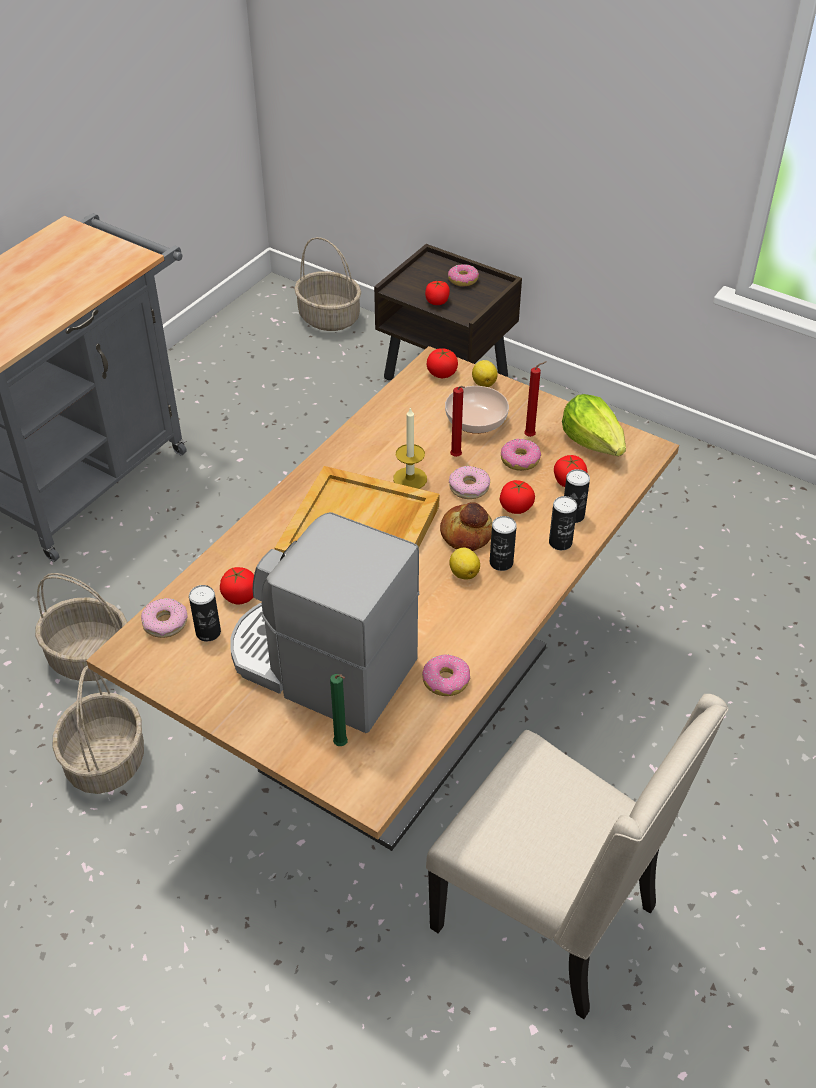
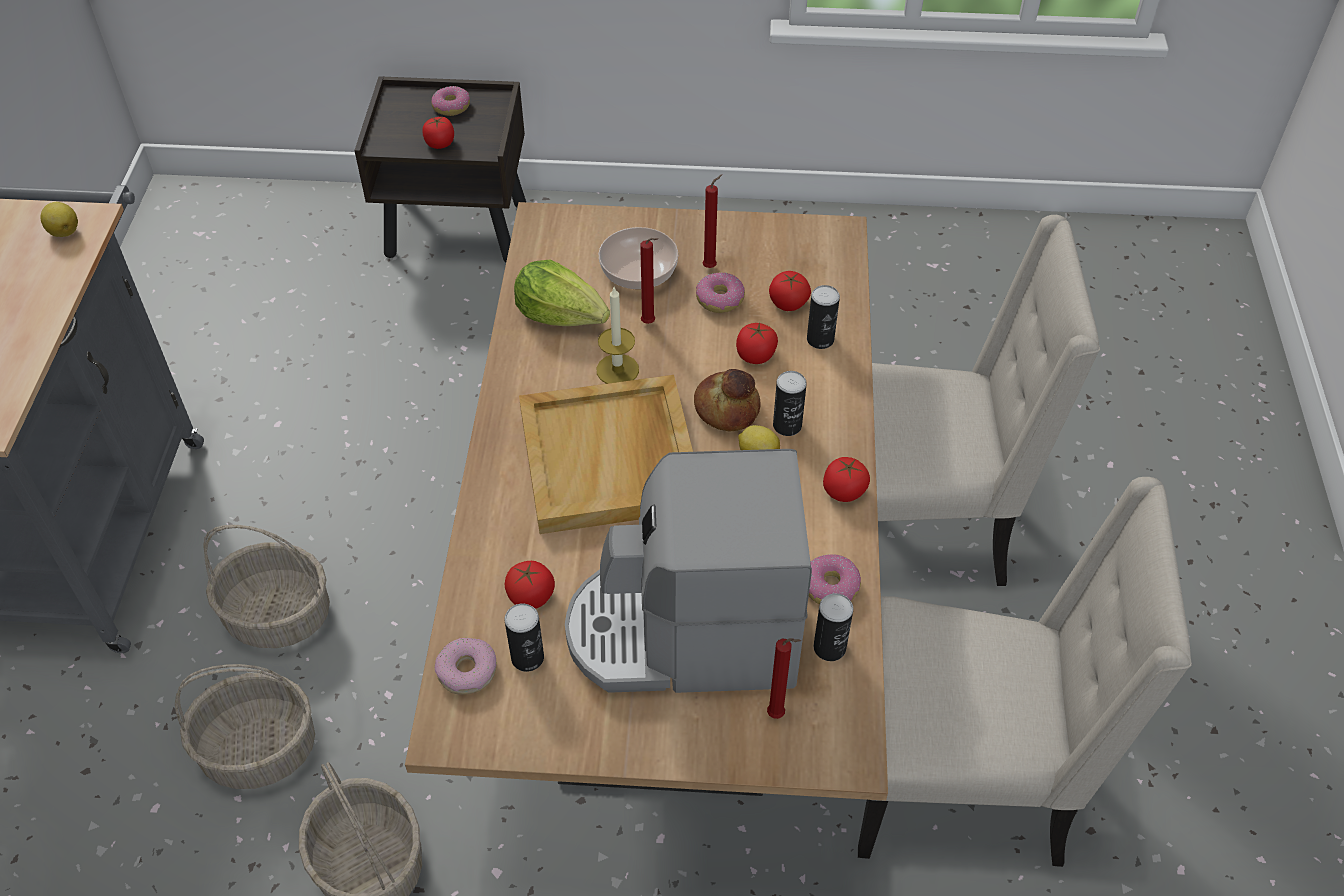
camera: 30 degrees left, 5 degrees up
basket [294,237,361,331] -> basket moved to [203,525,330,648]
green candle [330,674,348,746] -> red candle [767,638,801,719]
tomato [427,348,458,378] -> tomato moved to [823,457,870,502]
donut [449,466,490,499] -> none
lemon [472,360,498,387] -> lemon moved to [40,202,78,237]
can [549,496,577,550] -> can moved to [814,593,853,661]
lettuce [562,394,626,456] -> lettuce moved to [514,260,610,326]
none -> beige chair [872,215,1100,586]

